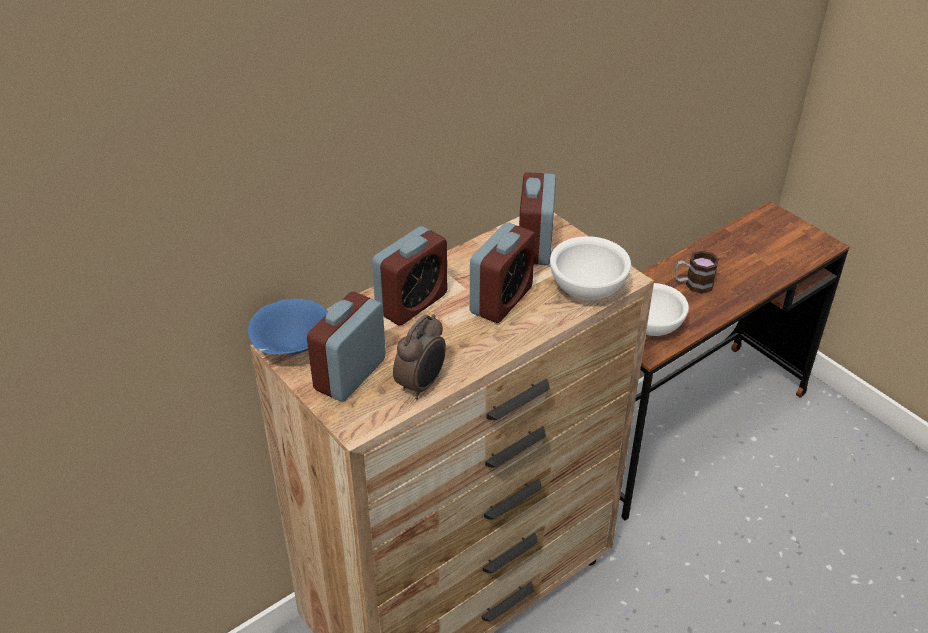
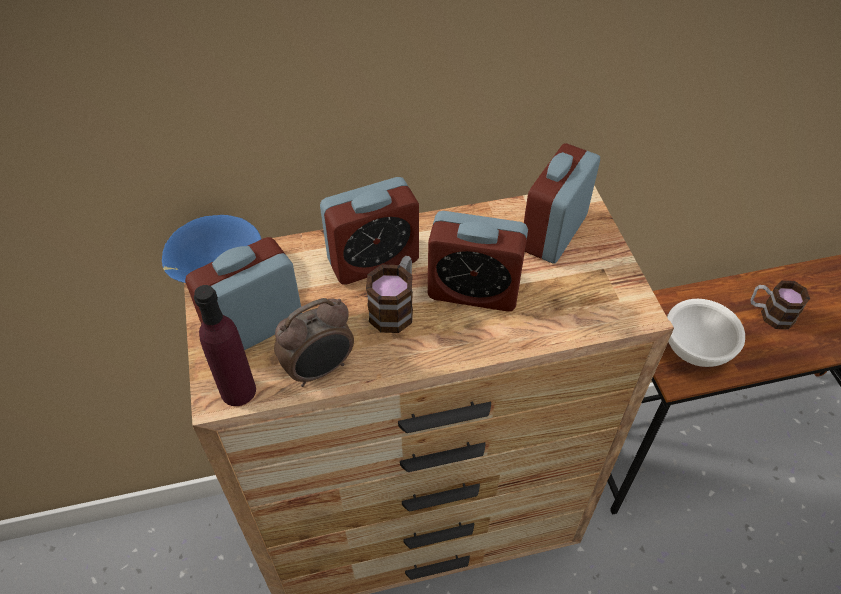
camera: 25 degrees right, 10 degrees up
alarm clock [470,222,535,323] -> alarm clock turned 45 degrees clockwise [428,211,528,312]
white bowl [550,236,631,301] -> none
none -> purple bottle [194,285,256,406]
none -> mug [366,256,413,333]

